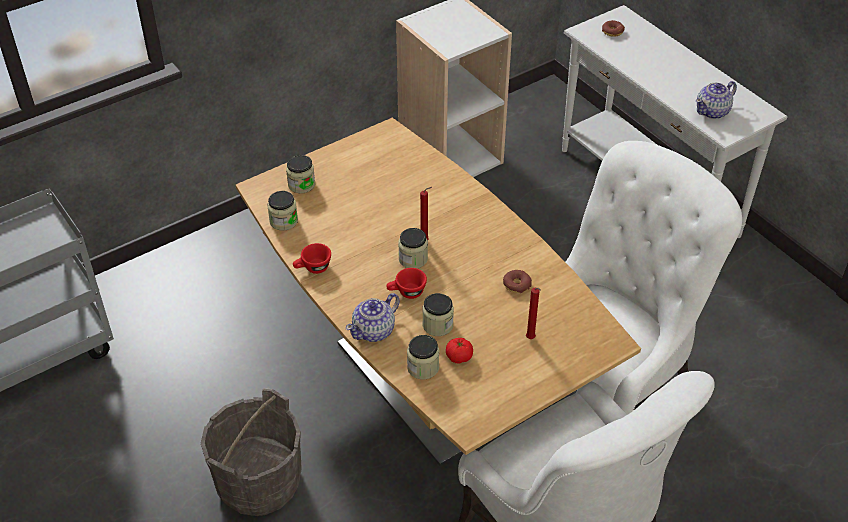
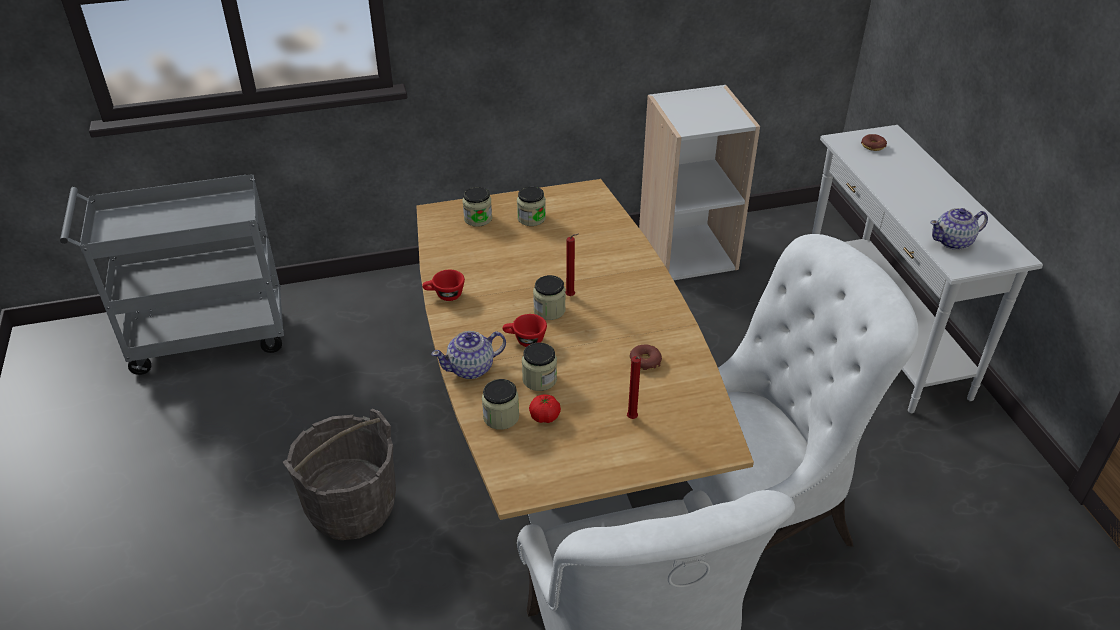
camera: 20 degrees right, 5 degrees down
jar [267,191,298,230] -> jar moved to [517,186,546,226]

